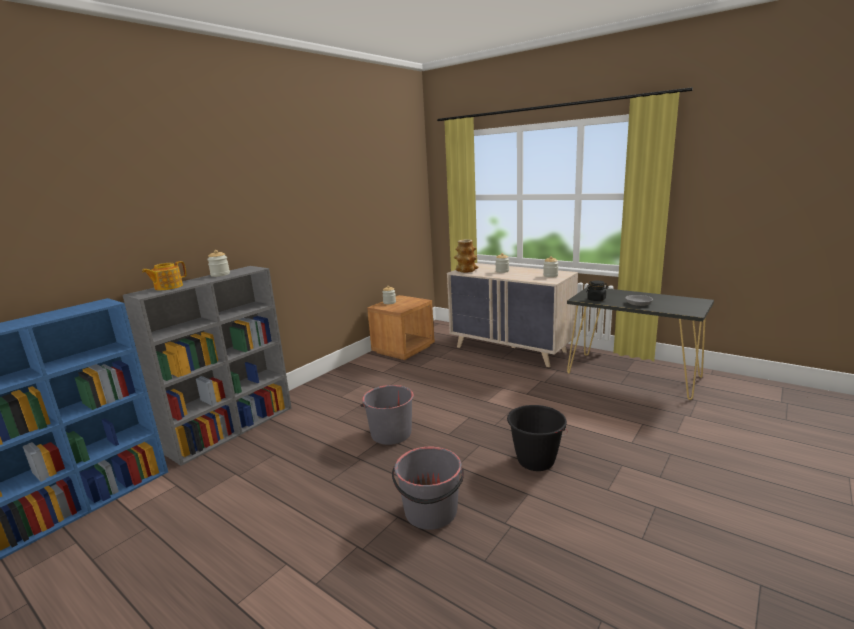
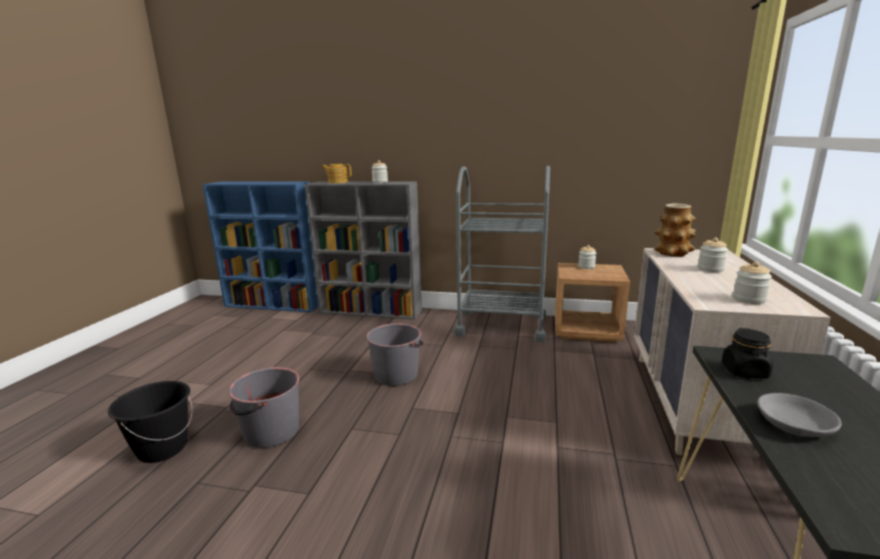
camera: 65 degrees right, 0 degrees up
black bucket [507,405,568,471] -> black bucket moved to [108,381,192,463]
none -> grey cart [454,166,550,342]

